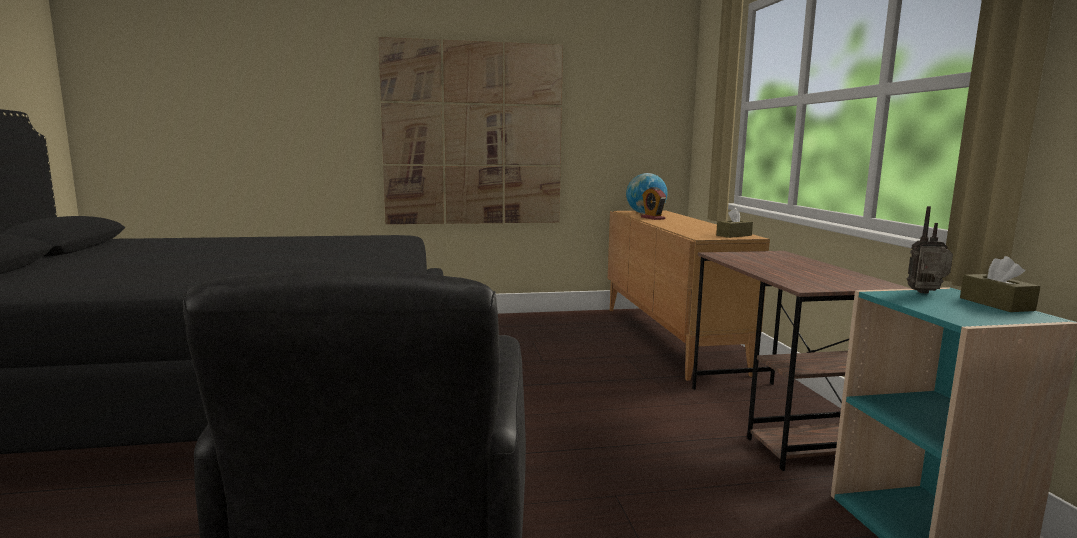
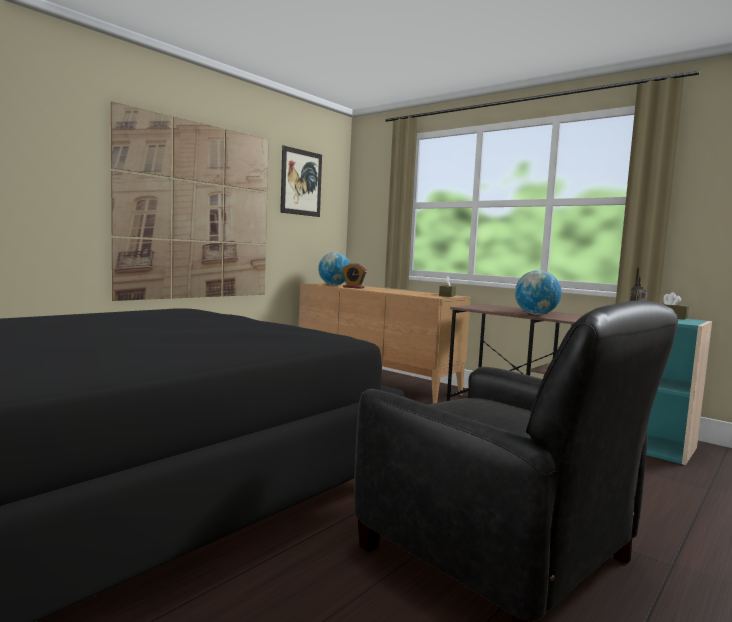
camera: 40 degrees left, 5 degrees down
none -> picture [280,145,322,217]
none -> globe [515,270,562,315]

